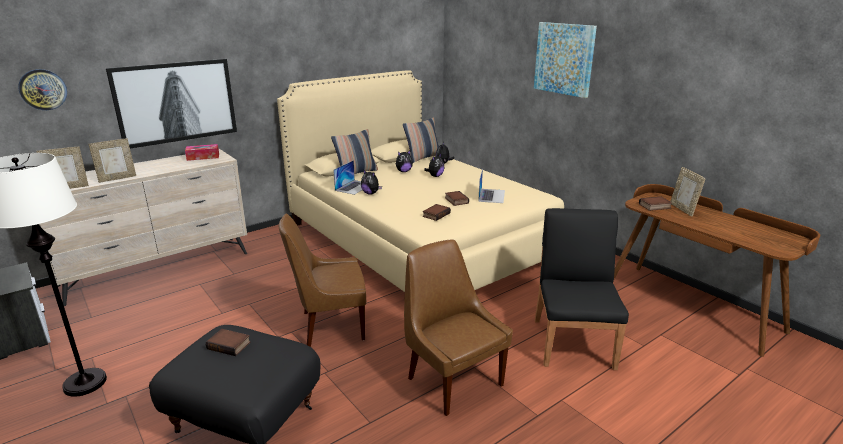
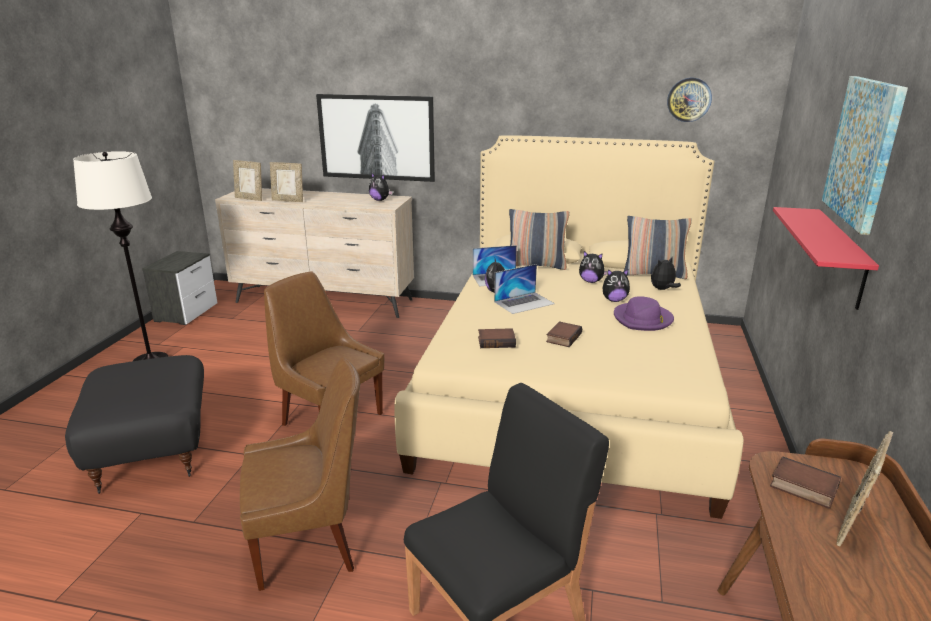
camera: 50 degrees right, 0 degrees up
wall clock [18,69,67,110] -> wall clock moved to [667,78,712,122]
tissue box [185,144,219,161] -> plush toy [369,173,393,201]
book [206,329,251,356] -> none
brown chair [404,239,513,416] -> brown chair turned 60 degrees clockwise [240,357,360,591]
laptop [478,168,505,203] -> laptop moved to [494,264,555,314]
none -> purple hat [614,296,674,331]
none -> red shelf [773,207,879,310]

